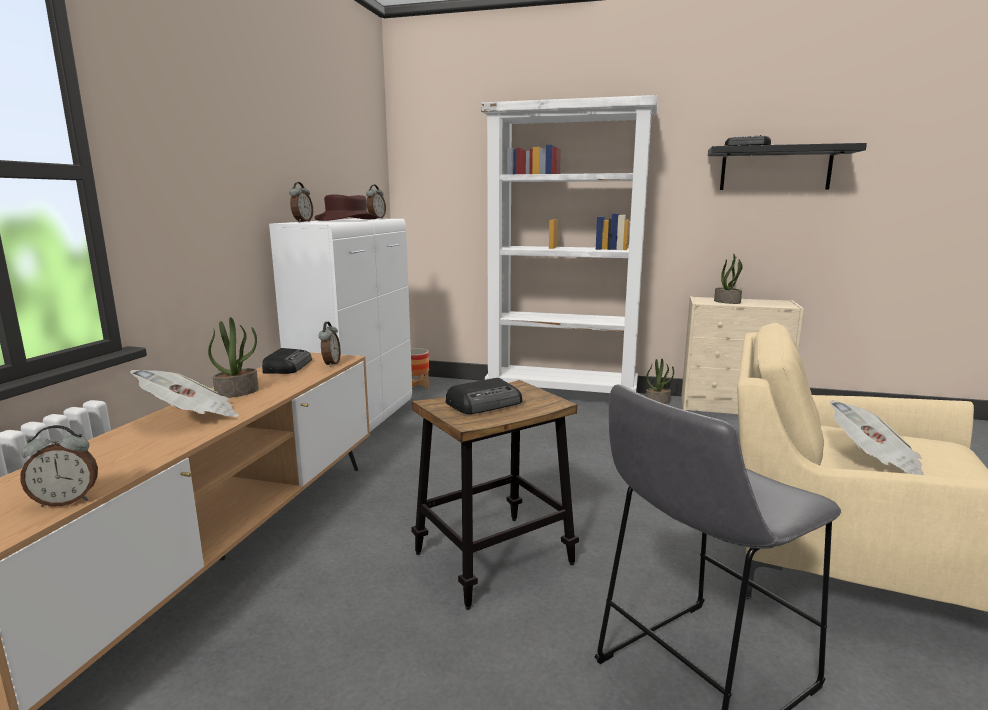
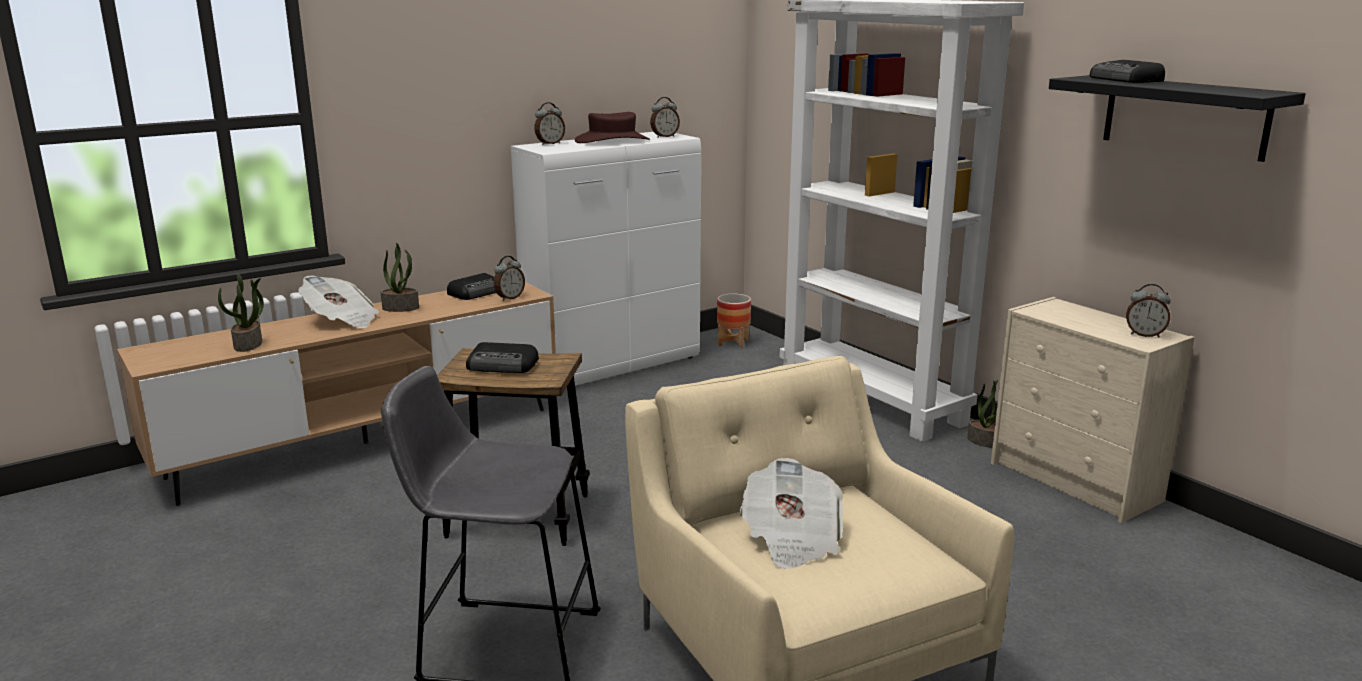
camera: 40 degrees right, 5 degrees up
alarm clock [20,425,98,507] -> alarm clock moved to [1126,284,1171,338]
potted plant [714,254,743,304] -> potted plant moved to [218,274,264,352]

